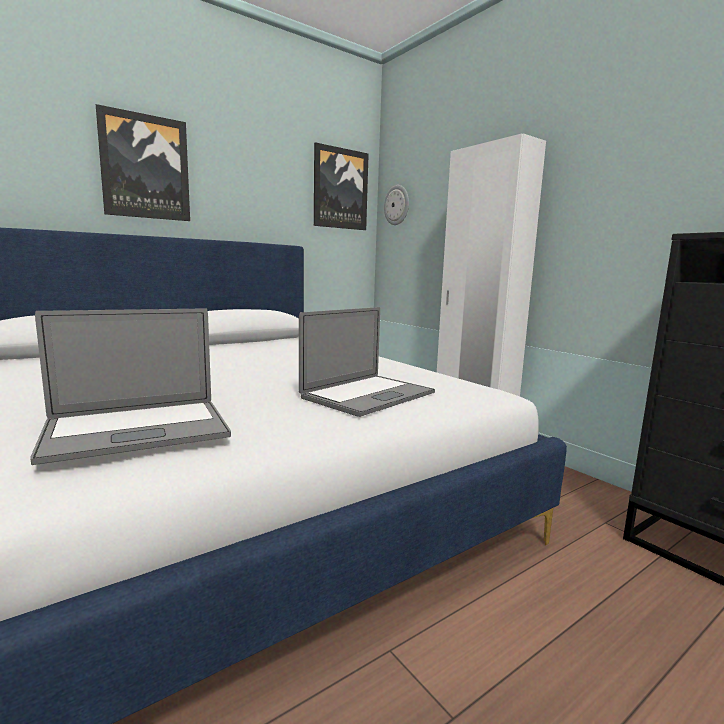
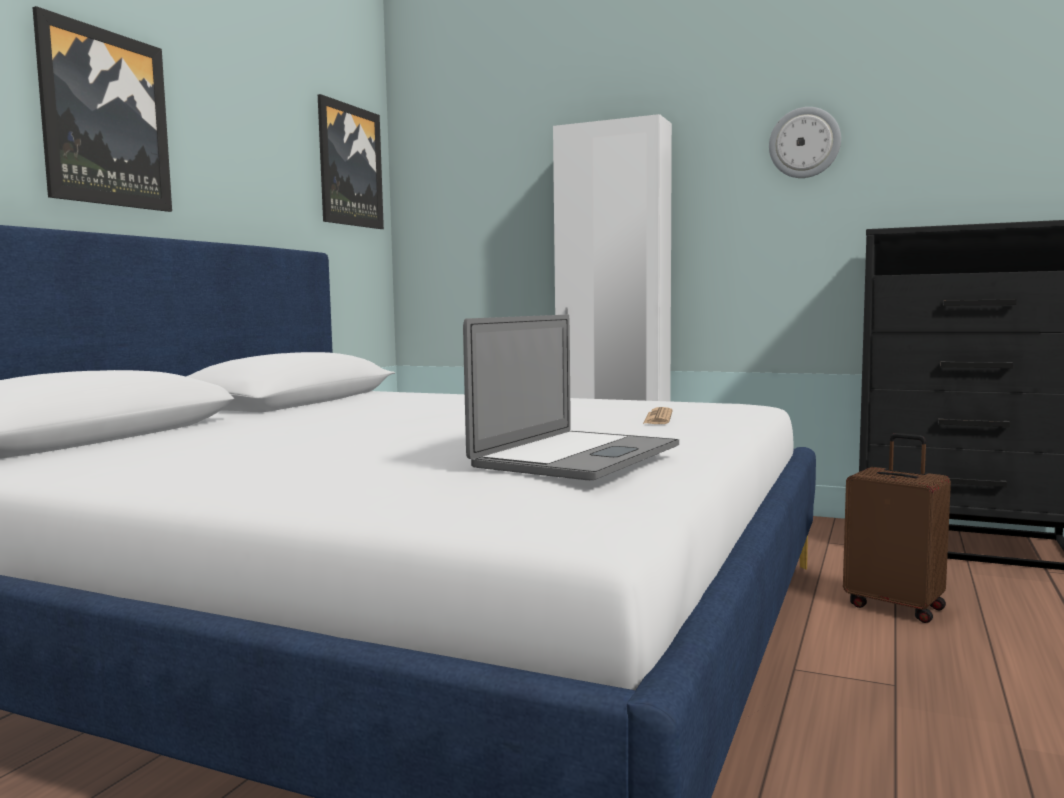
camera: 30 degrees left, 5 degrees down
laptop [299,307,435,417] -> newspaper [643,407,672,424]
wall clock [384,185,409,225] -> wall clock moved to [769,107,841,178]
none -> brown suitcase [843,433,951,623]

